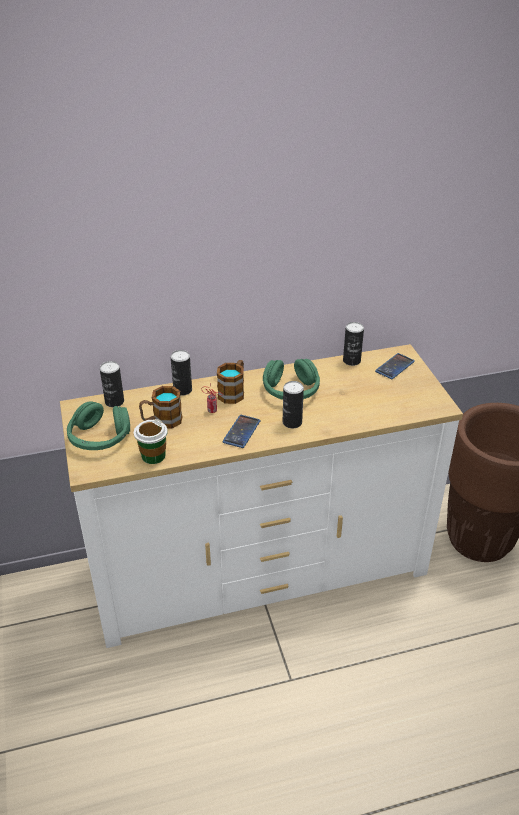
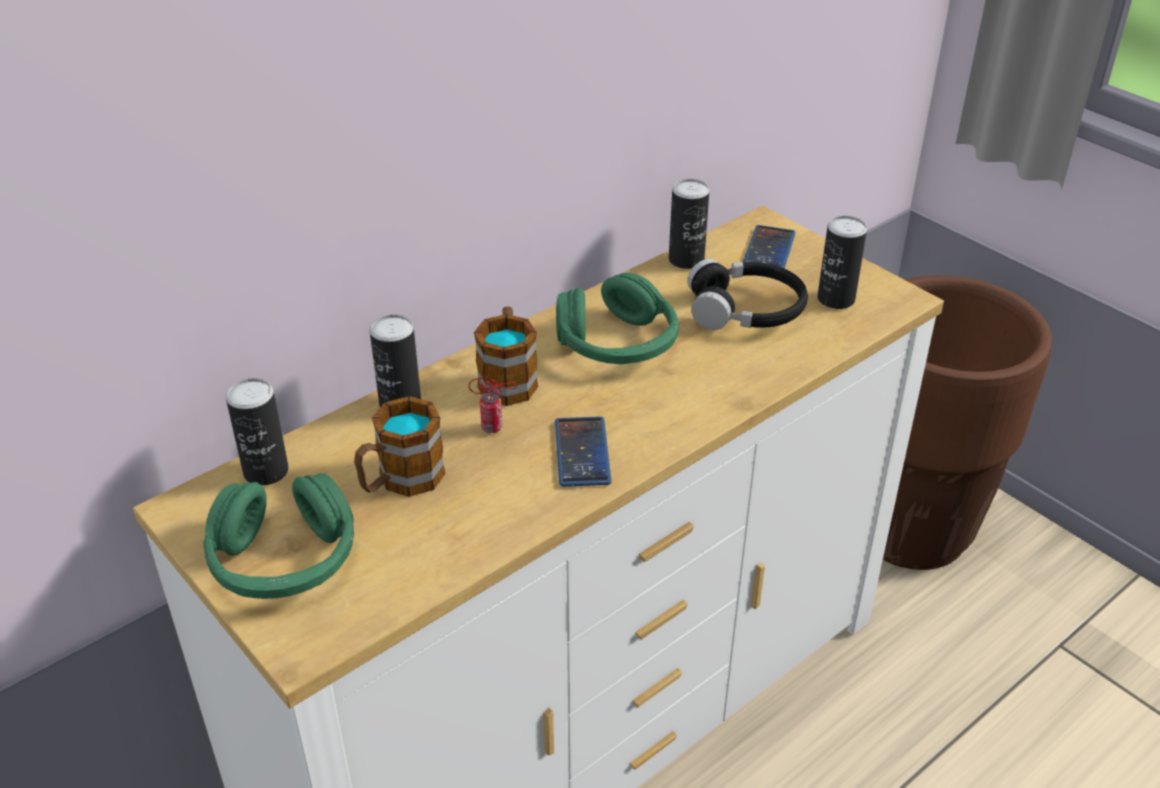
camera: 25 degrees left, 0 degrees up
cup [134,419,168,464] -> none
can [283,381,304,428] -> can moved to [817,216,867,309]
none -> black headphones [687,259,808,330]

